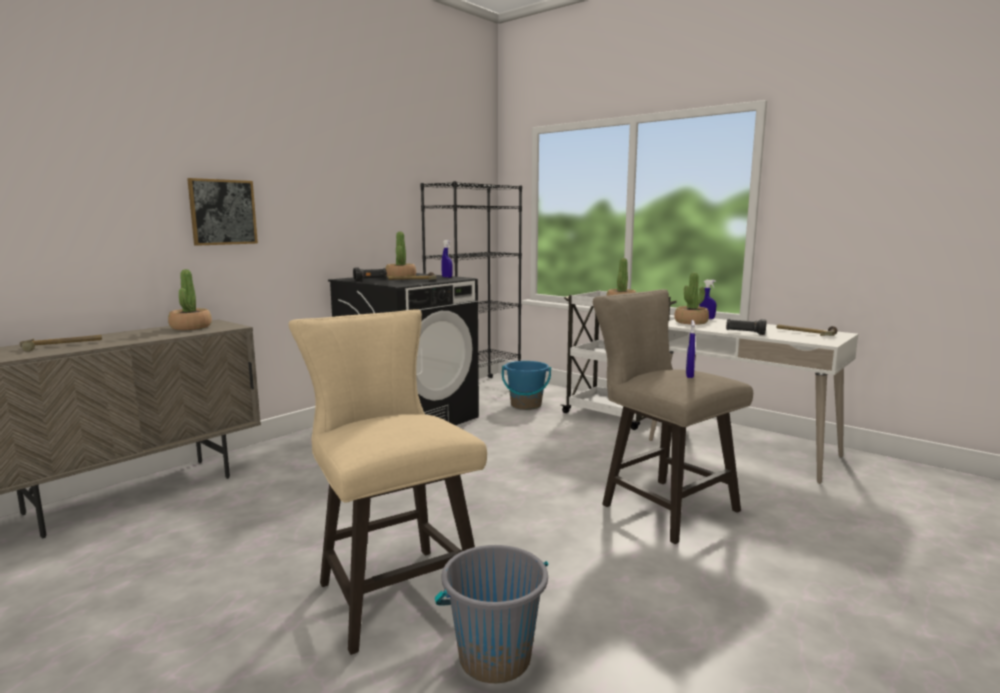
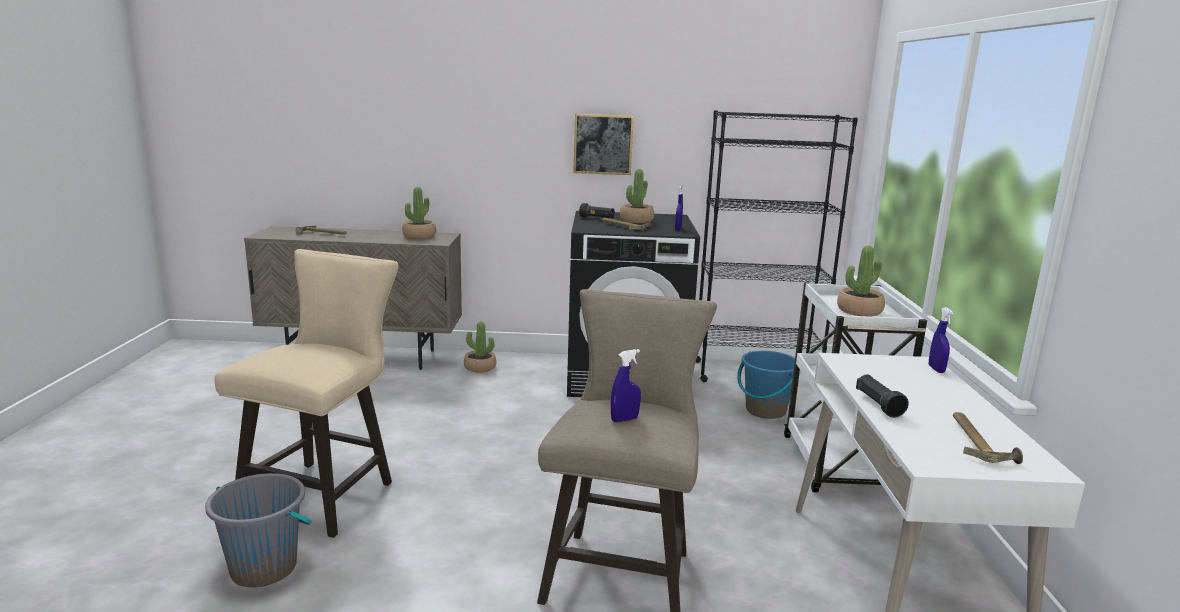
camera: 50 degrees right, 5 degrees up
picture [187,178,258,246] -> picture moved to [573,114,634,175]
potted plant [674,273,709,325] -> potted plant moved to [464,321,497,373]

